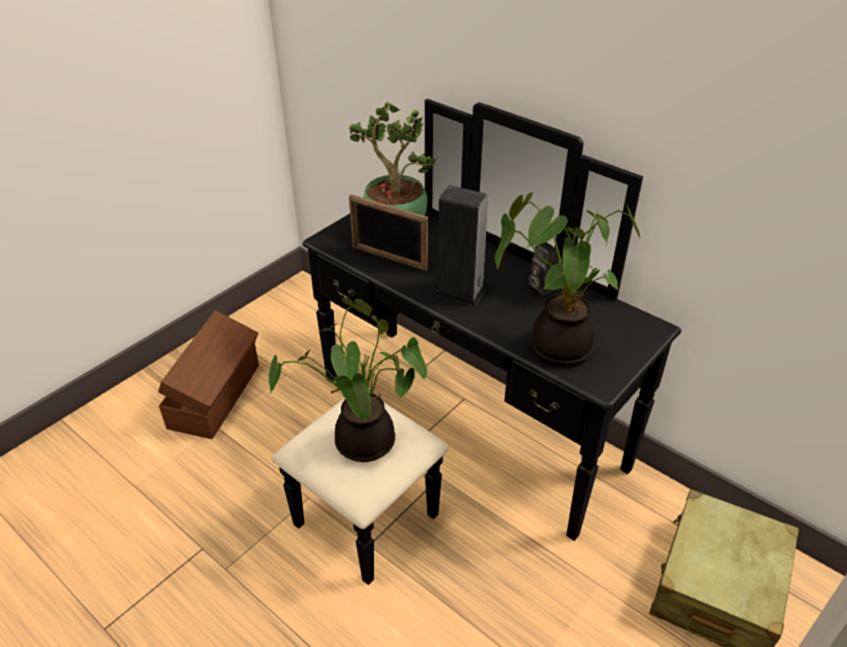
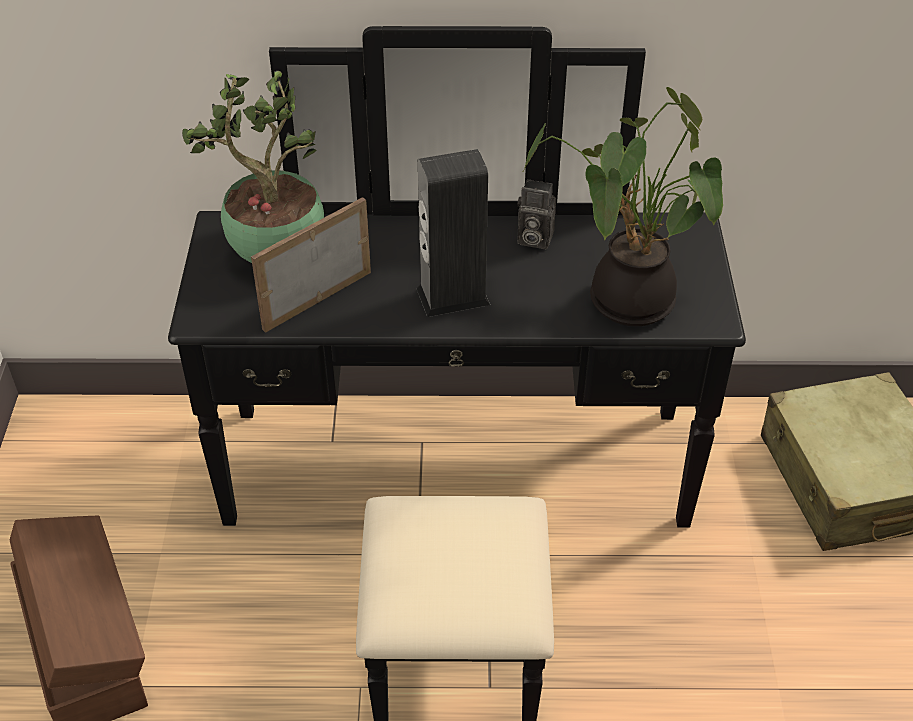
camera: 40 degrees left, 5 degrees up
potted plant [269,298,427,462] -> none
picture frame [349,194,428,271] -> picture frame turned 150 degrees clockwise [251,197,371,333]

